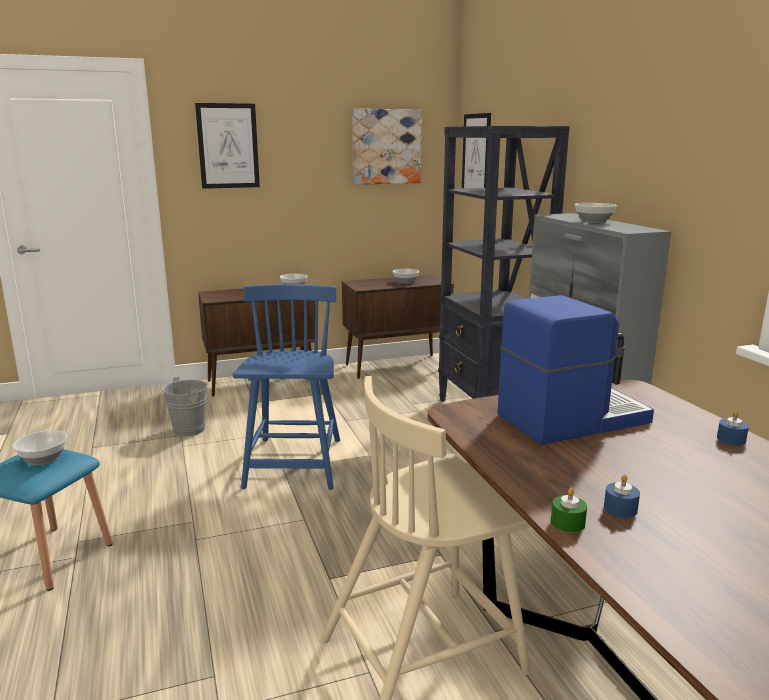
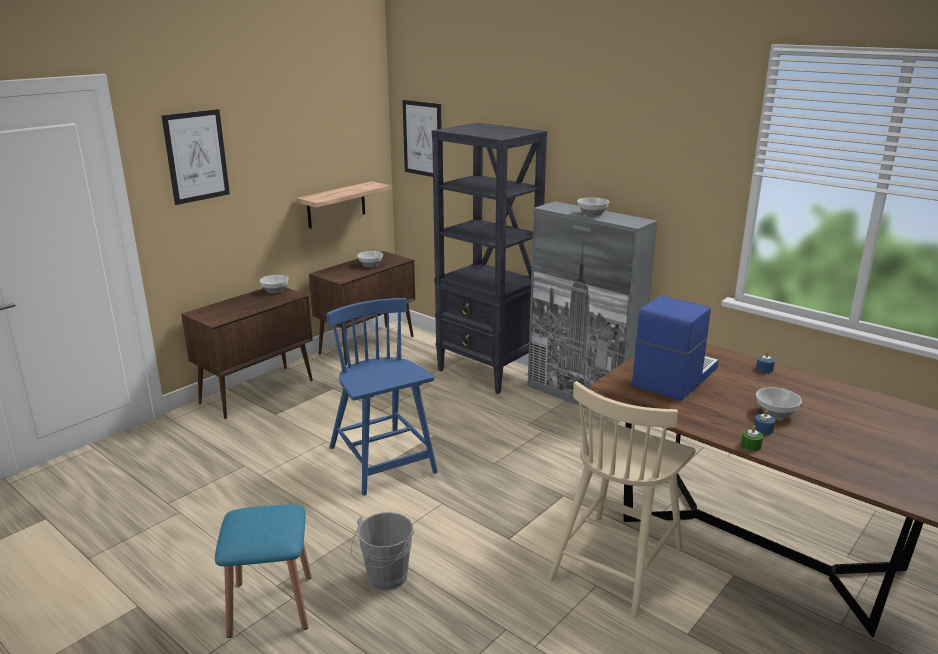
camera: 30 degrees left, 5 degrees up
bowl [13,430,67,465] -> bowl moved to [756,387,802,419]
grey bucket [156,376,208,437] -> grey bucket moved to [351,512,414,591]
picture [352,109,422,185] -> none
none -> shelf [296,181,392,229]

